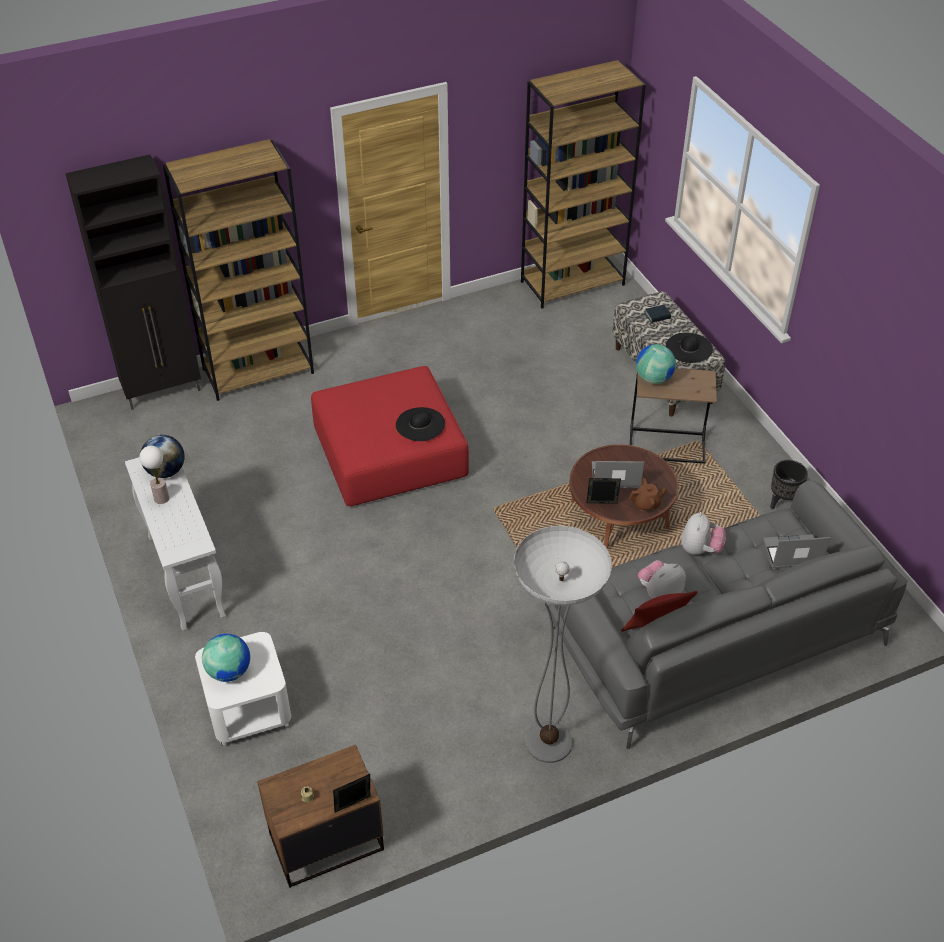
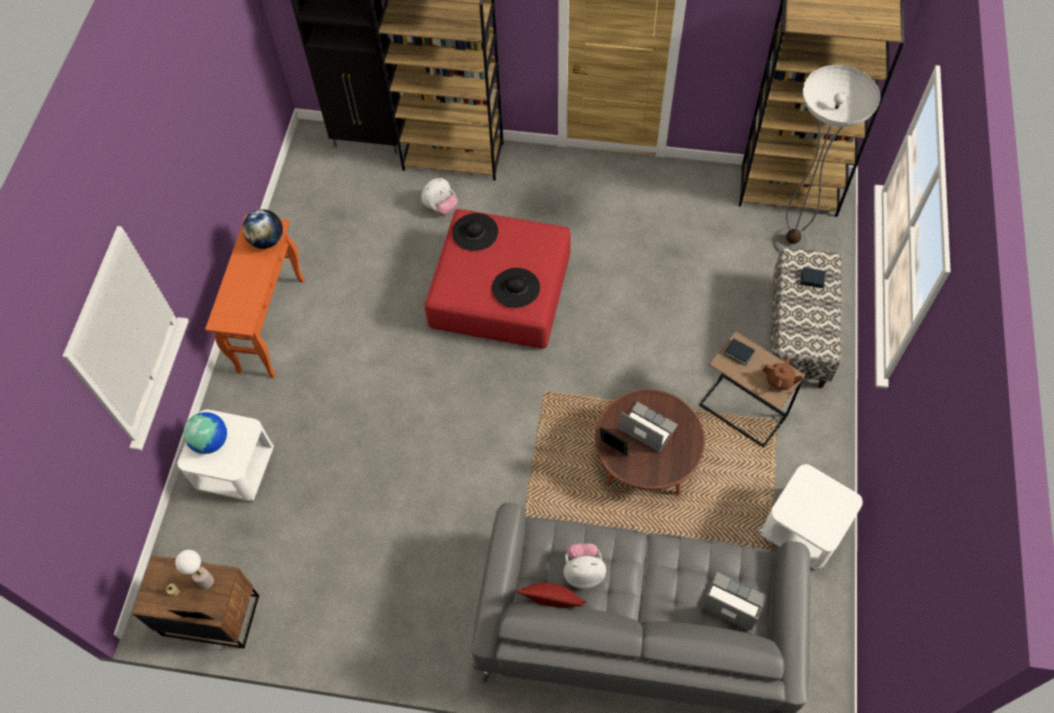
camera: 35 degrees right, 15 degrees up
white console table [125,457,226,631] -> orange console table [205,215,305,378]
table lamp [139,446,169,504] -> table lamp moved to [175,550,214,589]
floor lamp [514,526,612,763] -> floor lamp moved to [773,65,880,253]
brown teapot [629,478,668,511] -> brown teapot moved to [763,357,803,390]
globe [636,344,676,384] -> book [724,339,755,366]
black hat [666,332,713,363] -> black hat moved to [452,213,498,251]
plush toy [681,512,726,555] -> plush toy moved to [421,178,458,214]
black planter [770,460,808,509] -> white side table [759,464,863,570]

